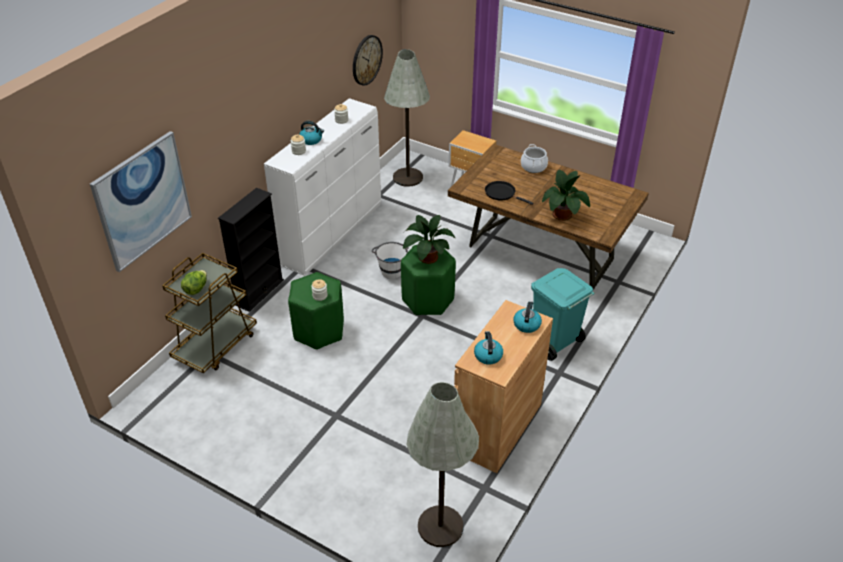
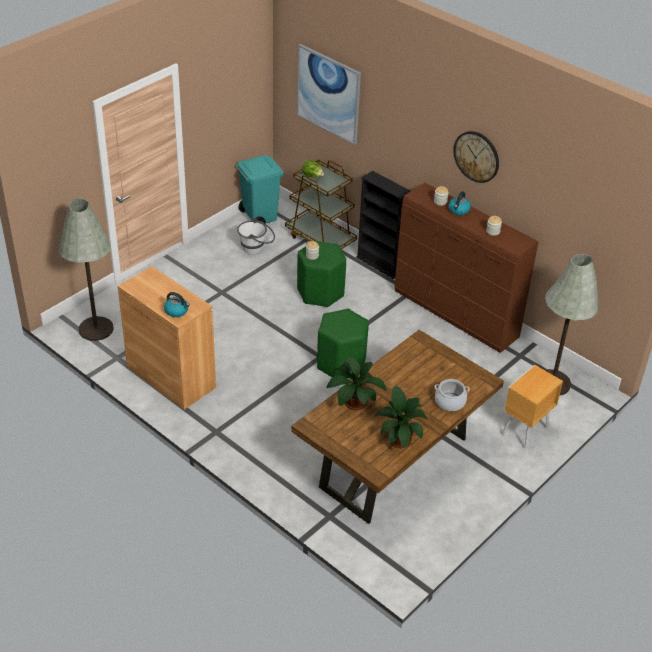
camera: 100 degrees right, 0 degrees up
white dresser [264,98,381,276] -> brown dresser [394,183,539,353]
wall clock [353,35,383,86] -> wall clock moved to [453,131,499,183]
white bucket [372,242,408,279] -> white bucket moved to [237,218,275,254]
potted plant [403,215,455,264] -> potted plant moved to [374,386,428,448]
kettle [474,331,503,365] -> none
black frying pan [485,181,534,205] -> none
turquoise trash can [531,268,594,361] -> turquoise trash can moved to [235,155,284,224]

